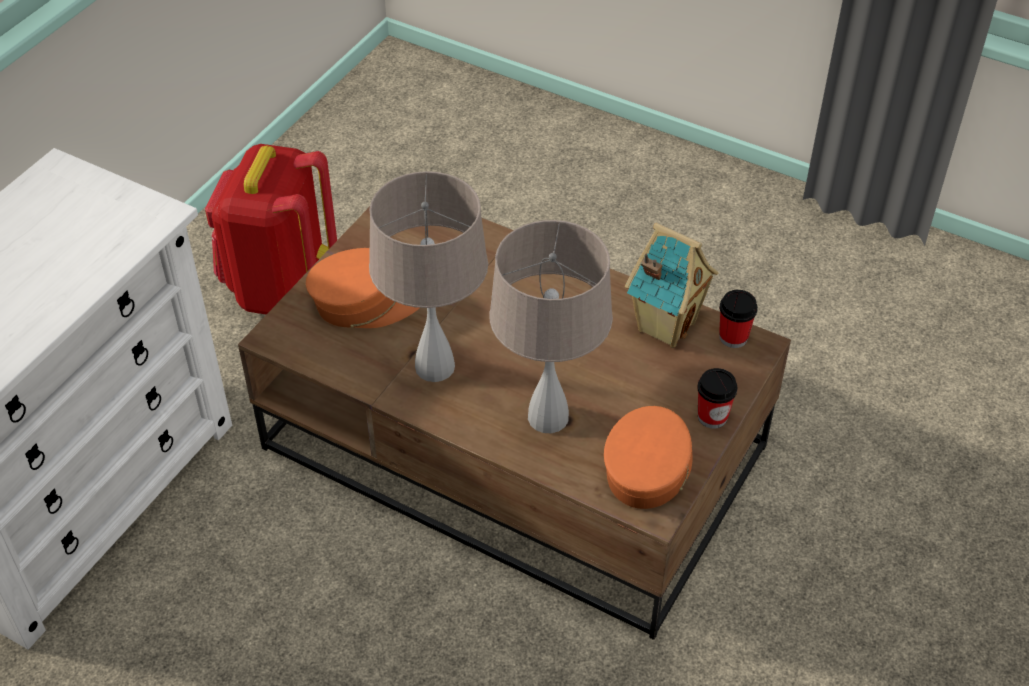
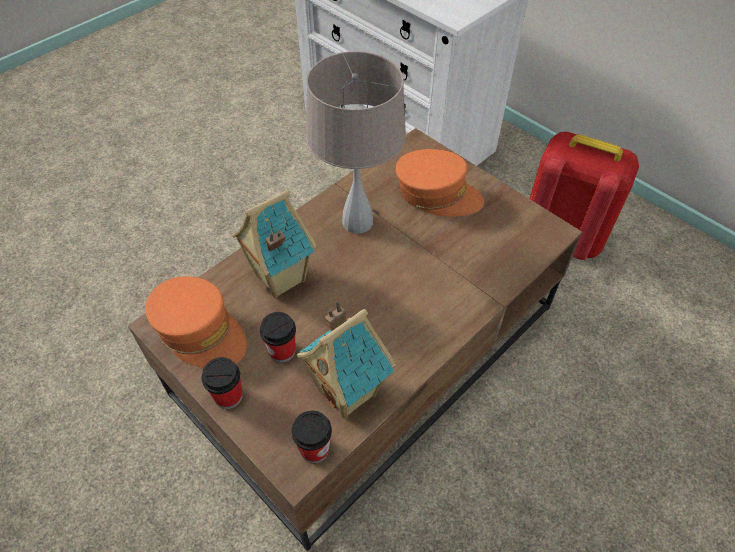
camera: 105 degrees right, 5 degrees up
orange cap [306,248,419,328] -> orange cap turned 75 degrees counterclockwise [396,149,484,217]
beige table lamp [490,220,613,433] -> toy house [232,190,317,298]
none -> cup [260,312,296,363]

